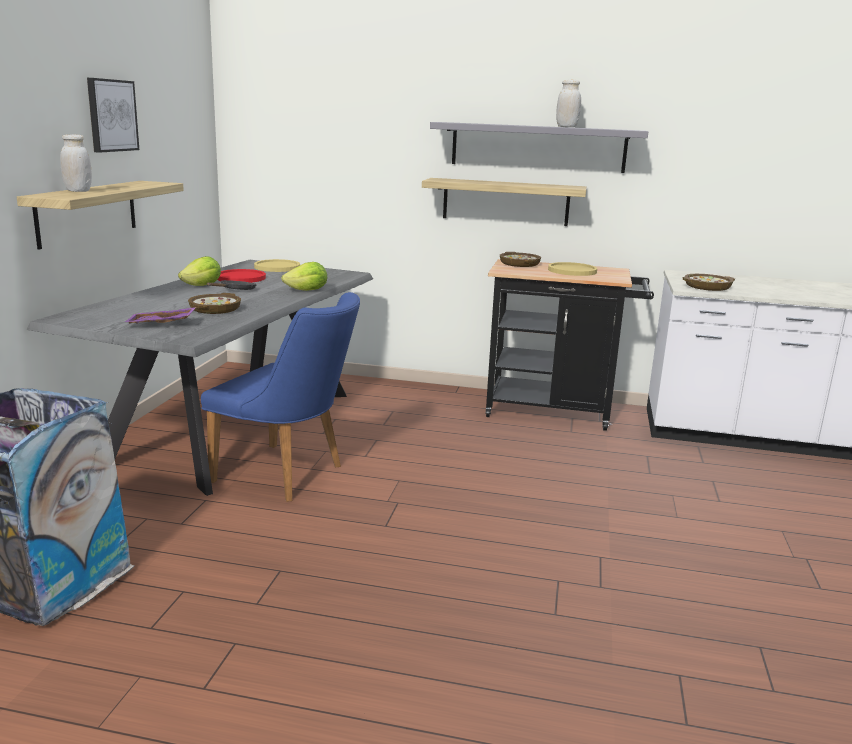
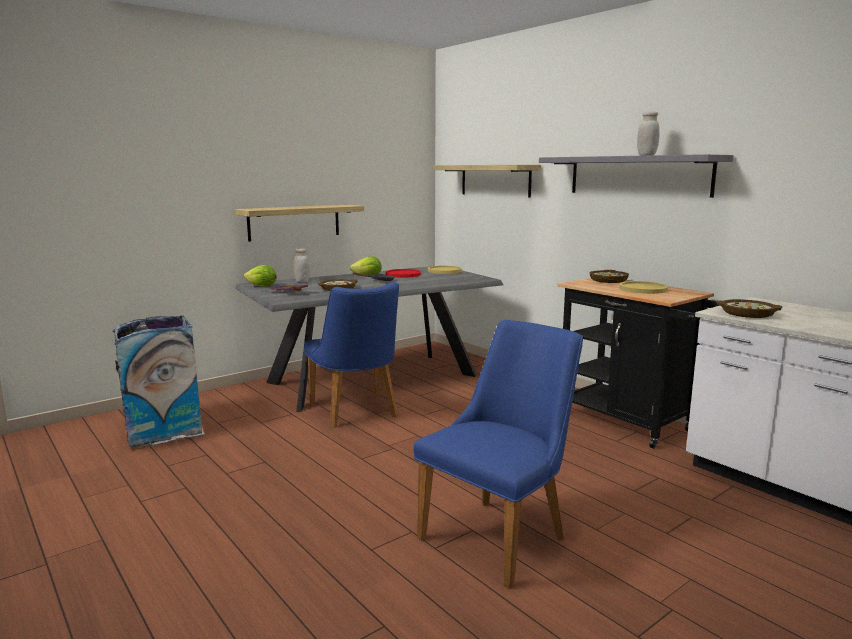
camera: 40 degrees right, 5 degrees down
white jar [60,134,92,192] -> white jar moved to [294,248,309,282]
picture [87,78,139,153] -> none
lettuce [281,262,327,291] -> lettuce moved to [244,265,277,286]
shelf [422,178,587,226] -> shelf moved to [433,165,541,197]
none -> blue chair [414,320,583,589]

